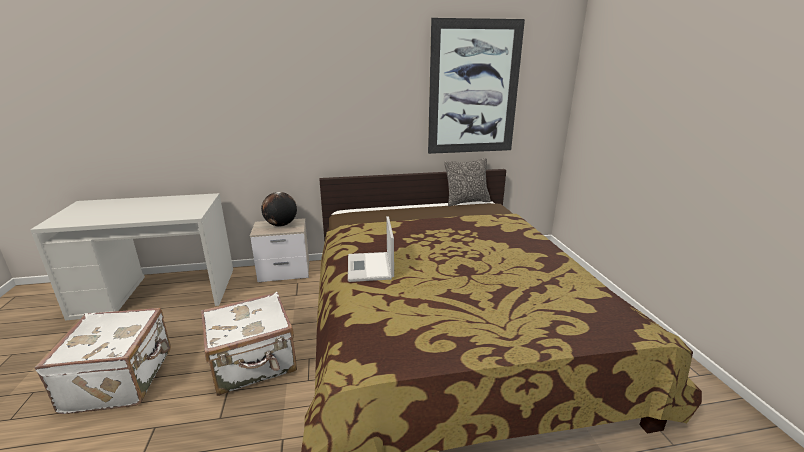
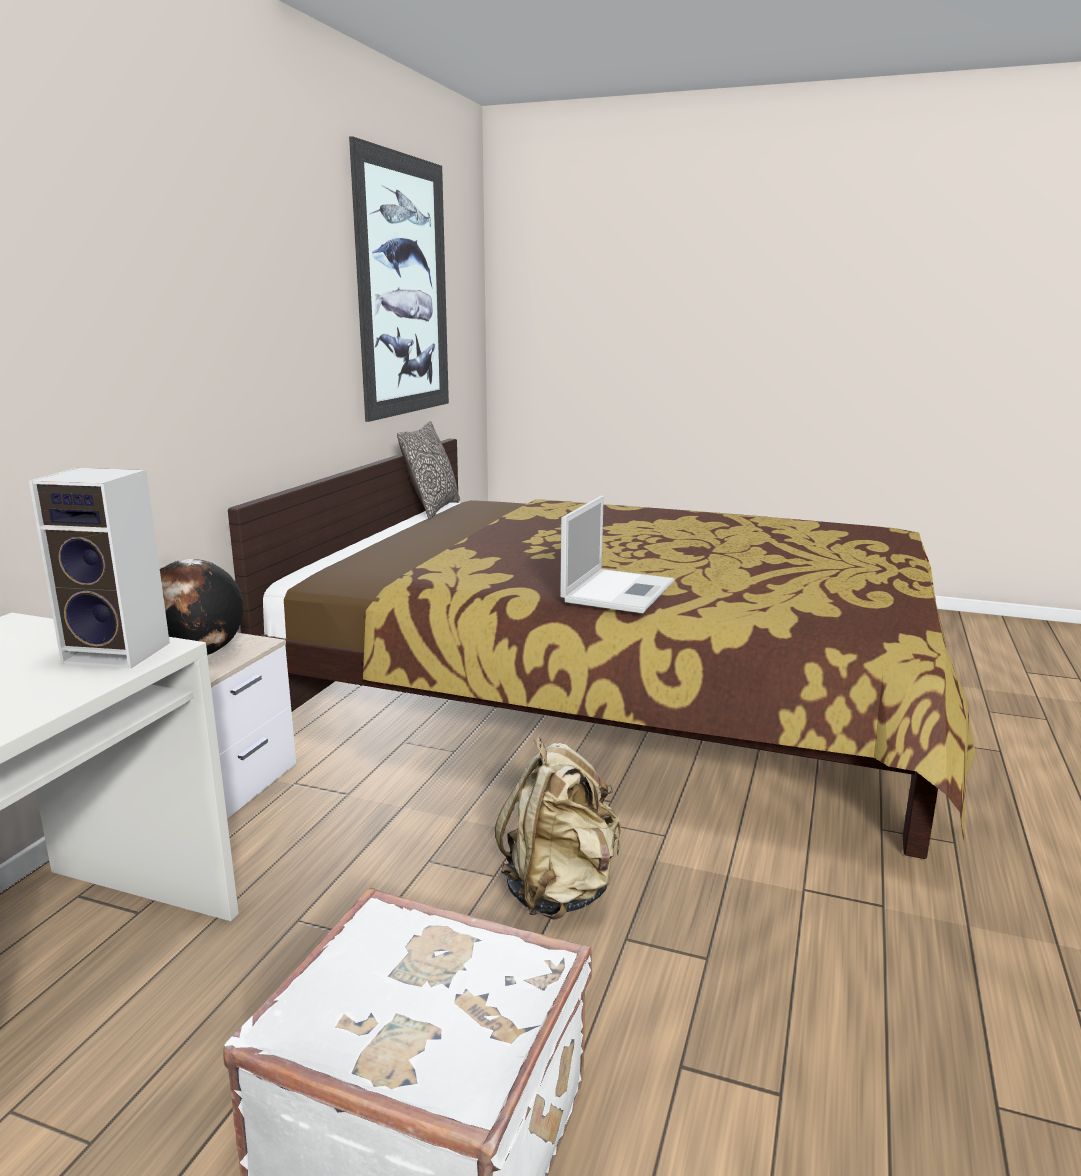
camera: 60 degrees left, 5 degrees down
white suitcase [201,292,297,396] -> beige backpack [495,737,621,920]
laptop [348,216,394,282] -> laptop turned 90 degrees counterclockwise [560,496,675,613]
none -> speaker [29,468,170,668]

